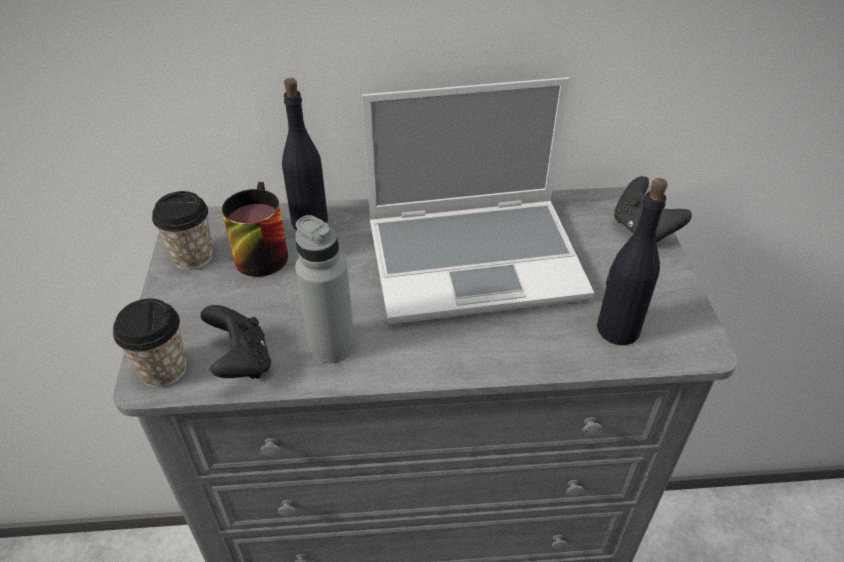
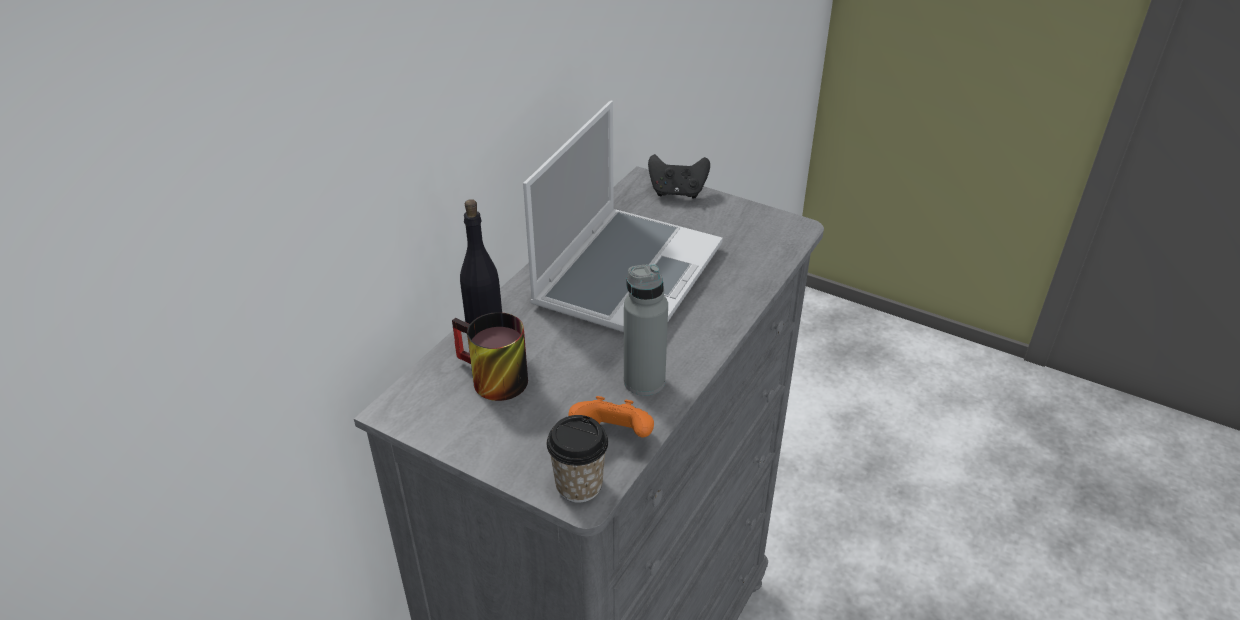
camera: 55 degrees left, 5 degrees down
cup [152,191,213,270] -> none
black game controller [201,305,271,379] -> orange game controller [568,396,654,437]
black bottle [597,178,668,345] -> none

